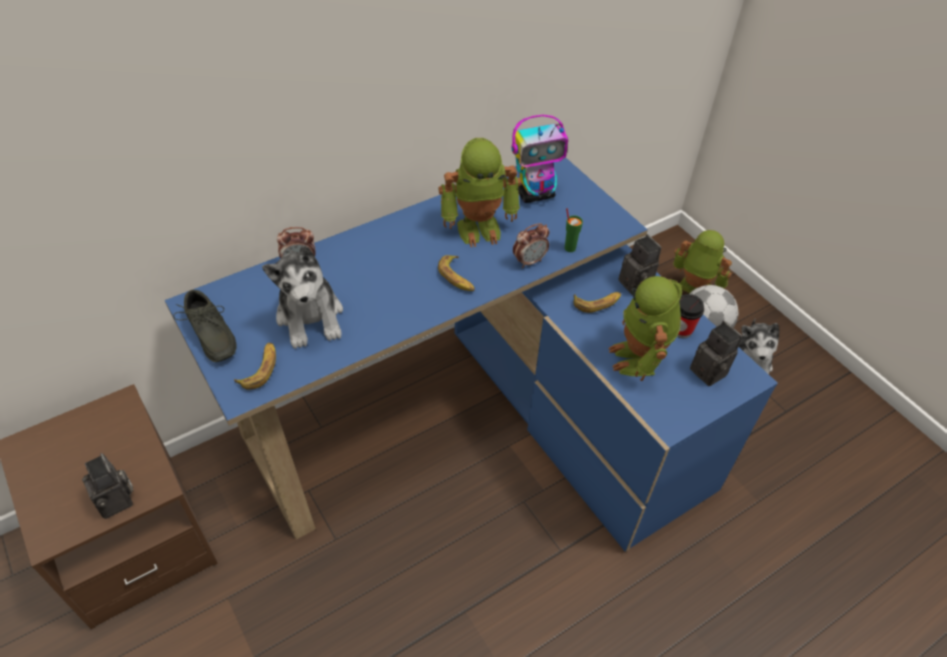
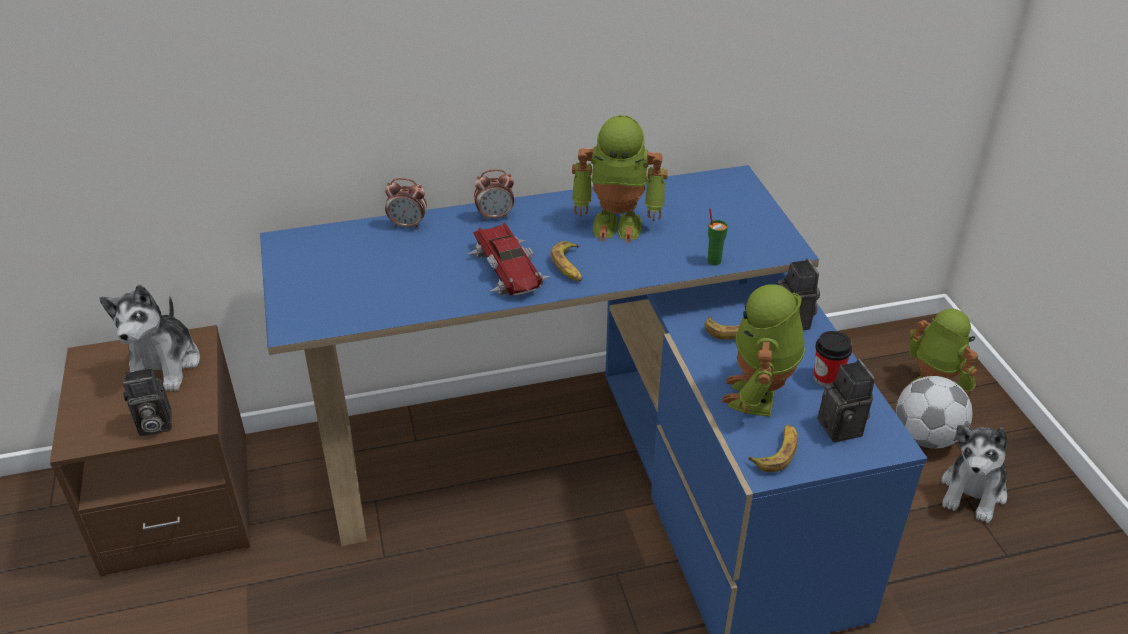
camera: 20 degrees right, 10 degrees down
camera [82,453,133,519] -> camera turned 90 degrees clockwise [123,368,172,436]
grey shoe [173,290,237,362] -> none
banana [234,343,276,390] -> banana moved to [748,425,798,472]
plush toy [262,245,343,349] -> plush toy moved to [99,284,200,391]
toy robot [511,115,568,203] -> none
alarm clock [513,223,549,268] -> alarm clock moved to [474,169,514,221]
none -> toy car [468,222,550,297]

